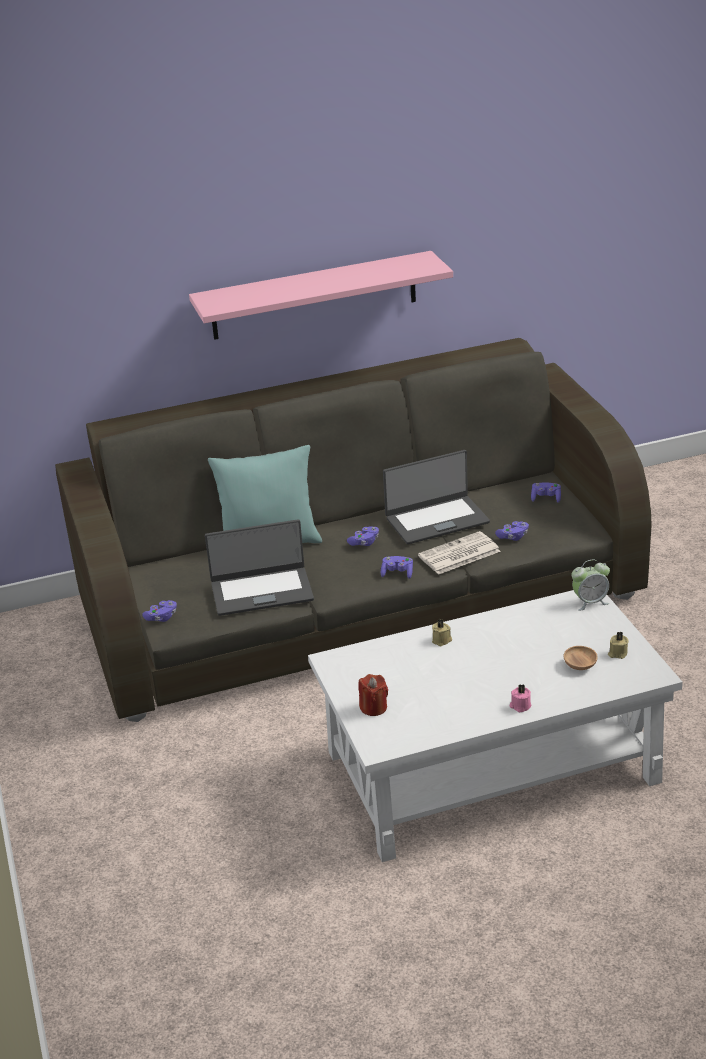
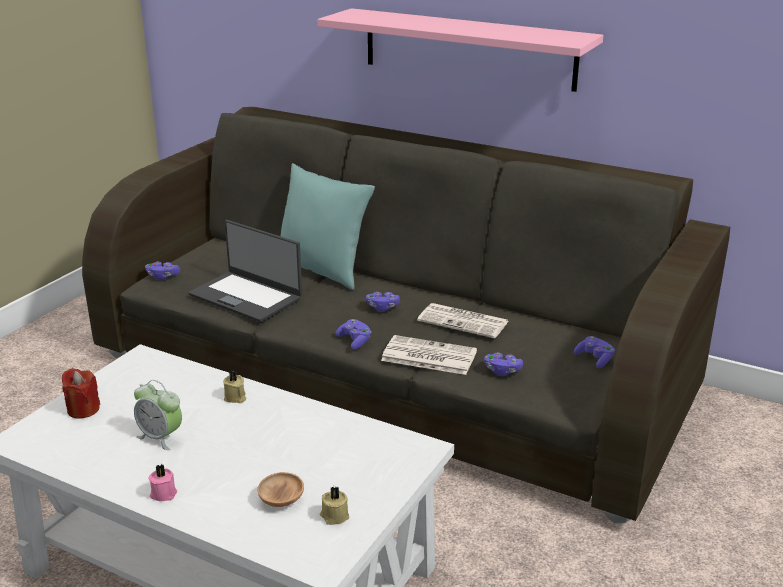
camera: 45 degrees right, 5 degrees down
laptop [383,450,490,544] -> newspaper [417,303,509,338]
alarm clock [572,559,610,611] -> alarm clock moved to [134,380,182,450]

